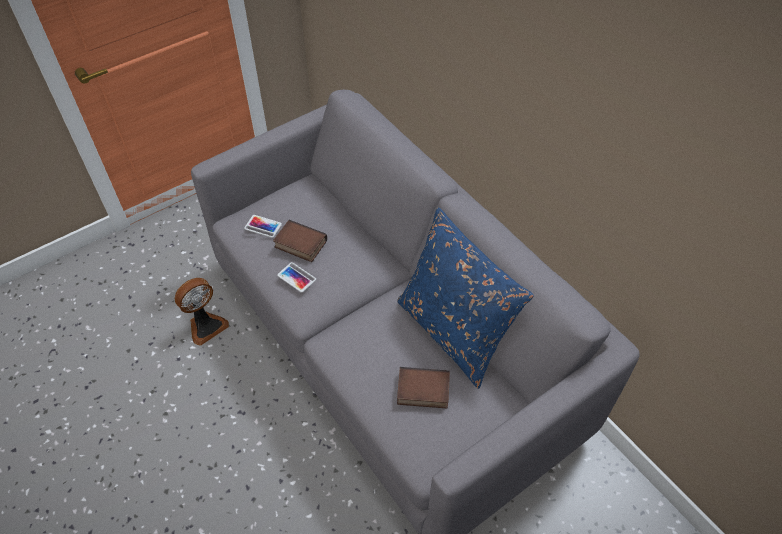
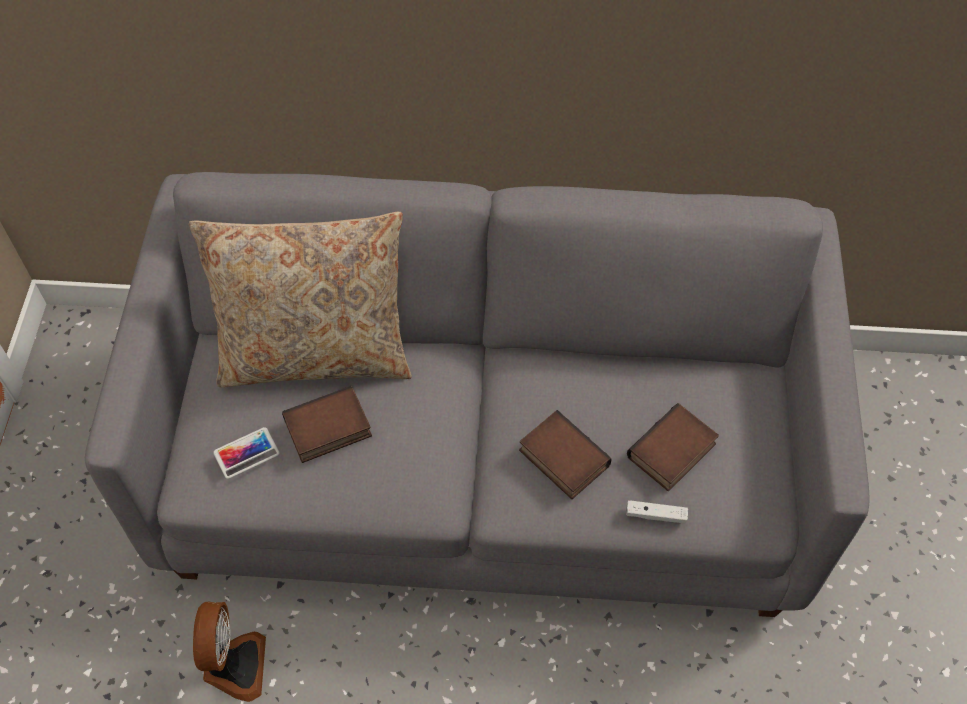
camera: 50 degrees left, 5 degrees up
phone [277,262,316,293] -> none
blue pillow [397,207,534,389] -> none
none -> beige pillow [189,212,412,388]
none -> book [519,410,612,499]
none -> white game controller [626,500,688,524]

